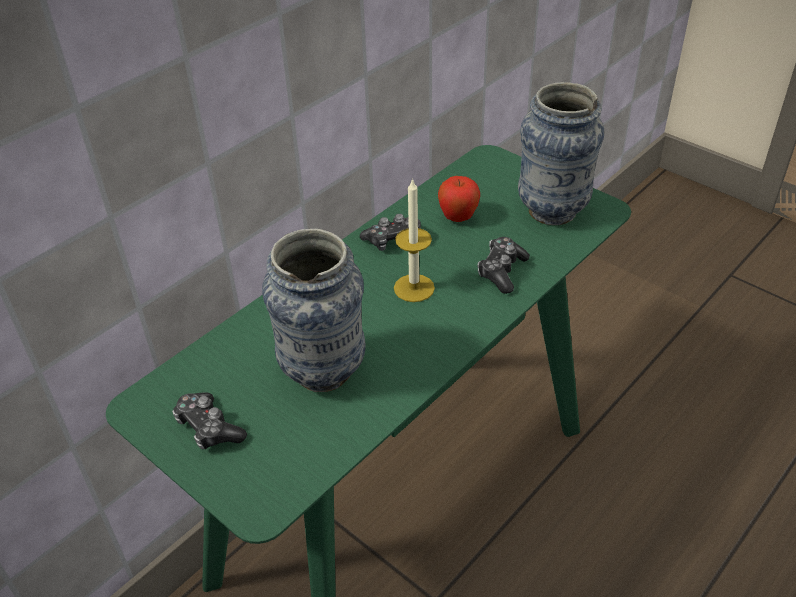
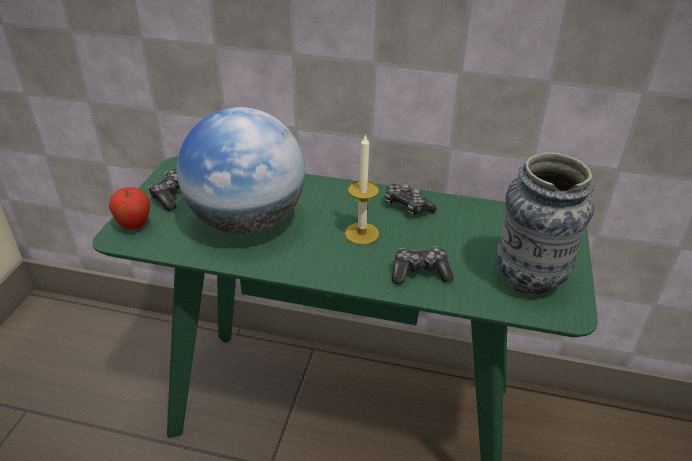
camera: 60 degrees right, 5 degrees down
vase [262,229,366,392] -> globe [177,107,305,234]
apple [438,176,480,222] -> apple moved to [109,187,150,230]

